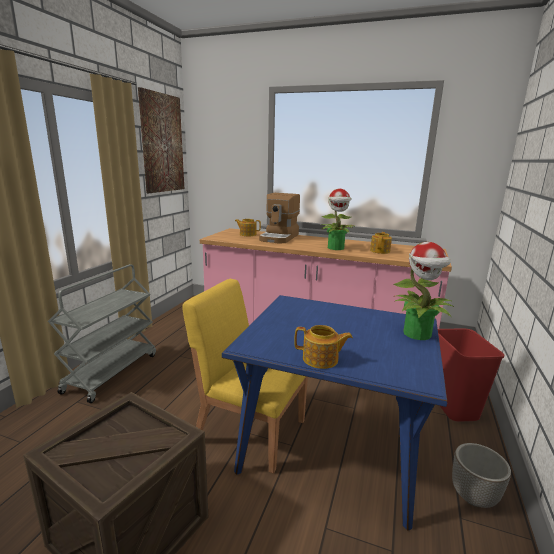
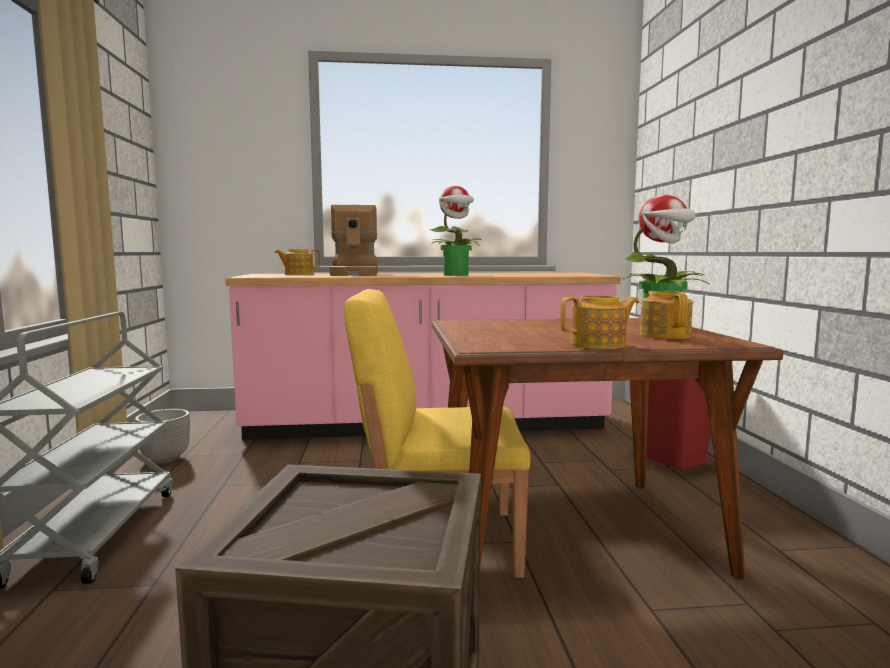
camera: 25 degrees left, 10 degrees down
picture [138,87,184,193] -> none
blue dining table [222,295,447,531] -> brown dining table [432,318,783,579]
teapot [370,232,392,254] -> teapot moved to [640,291,693,339]
planter [452,443,511,508] -> planter moved to [135,409,190,464]

